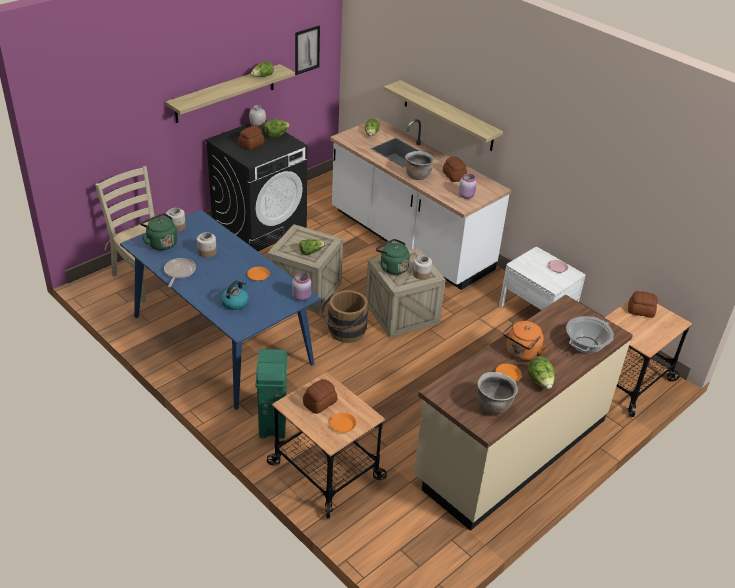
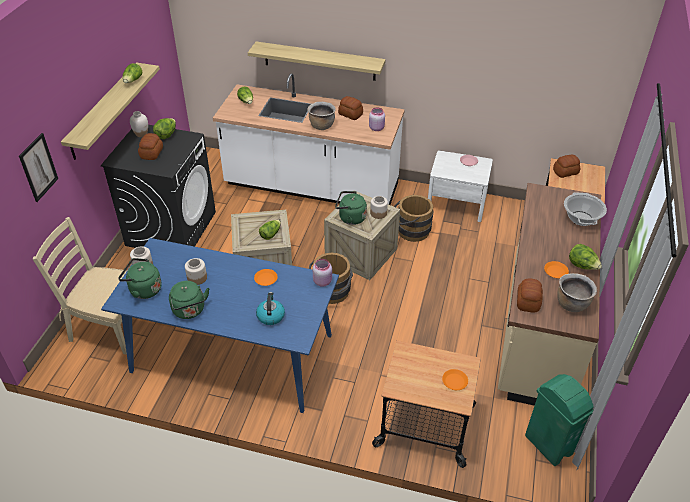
camera: 30 degrees left, 5 degrees up
frying pan [164,258,196,287] -> green kettle [169,281,210,319]
green trash can [255,349,288,439] -> green trash can moved to [525,374,594,466]
picture [295,25,320,75] -> picture moved to [19,133,58,202]
bread [303,379,338,414] -> bread moved to [517,278,543,313]
orange kettle [503,321,548,361] -> none
none -> brown bucket [394,195,434,242]

